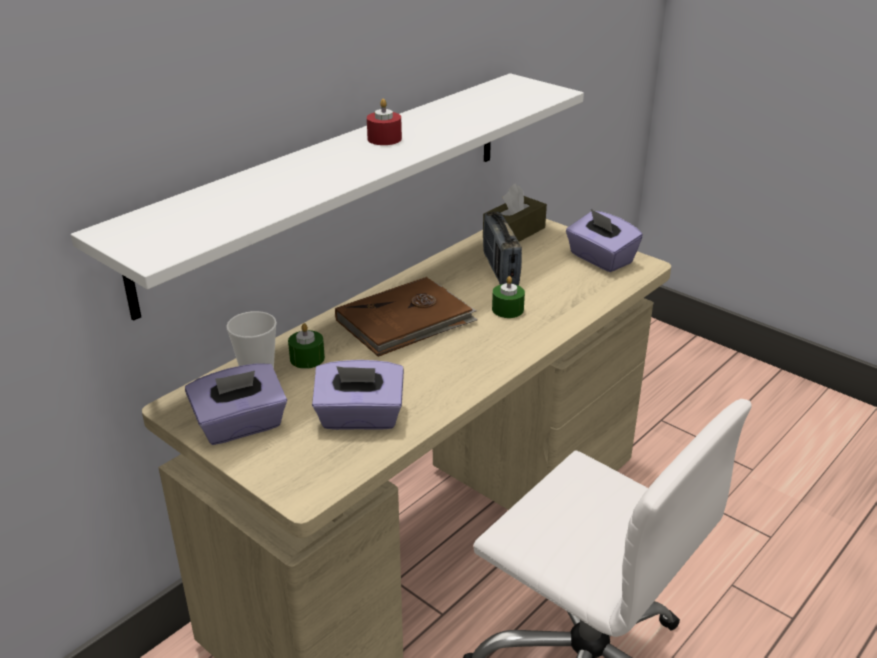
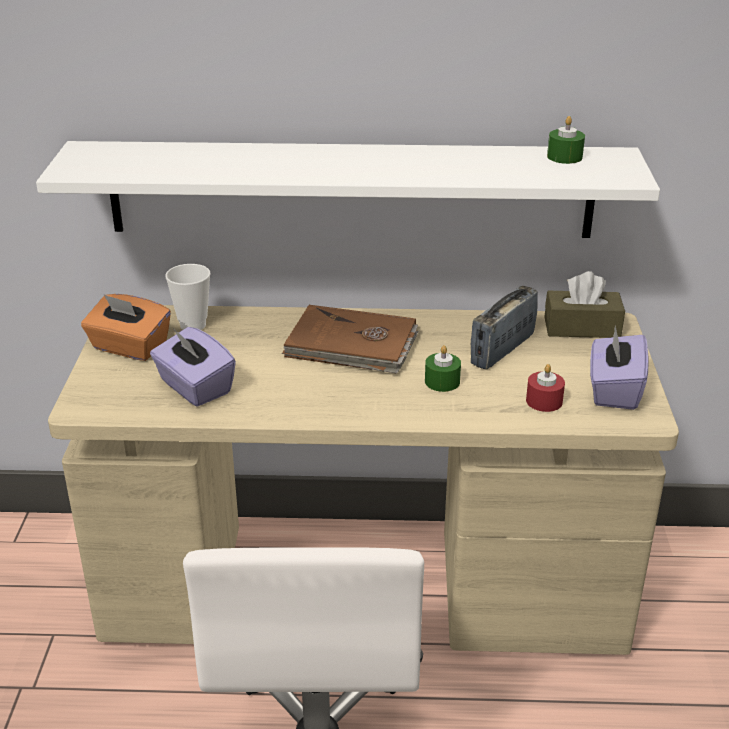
camera: 50 degrees right, 0 degrees up
purple tissue box [185,363,287,445] -> orange tissue box [81,294,171,361]
green candle [288,323,325,369] -> green candle moved to [547,116,585,164]
red candle [367,99,402,145] -> red candle moved to [526,364,565,412]

